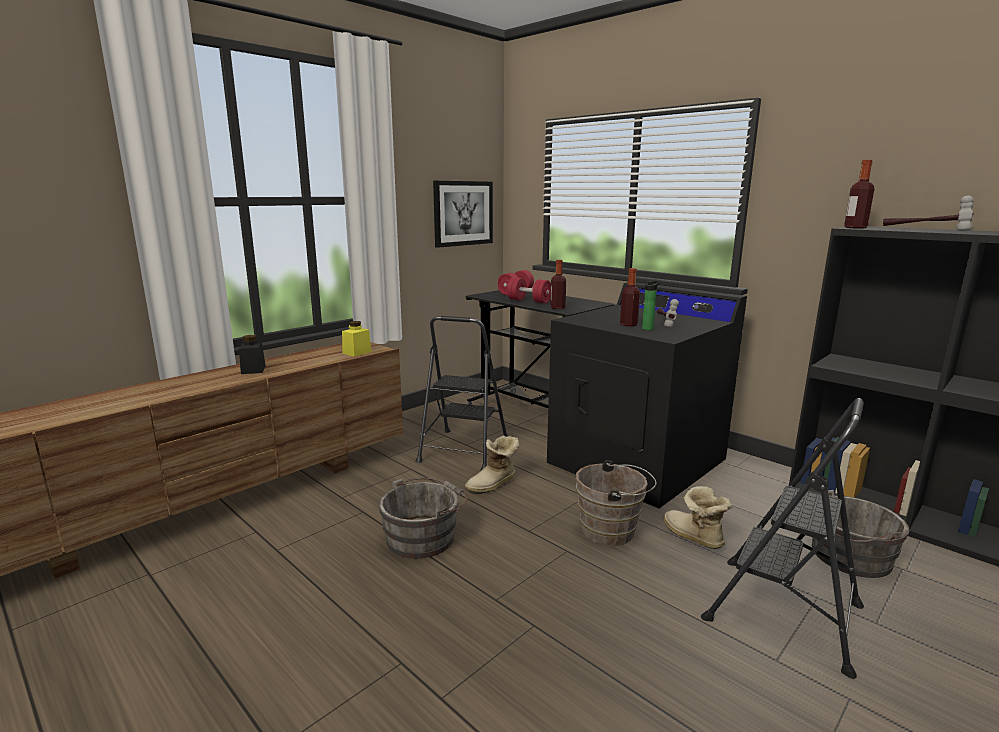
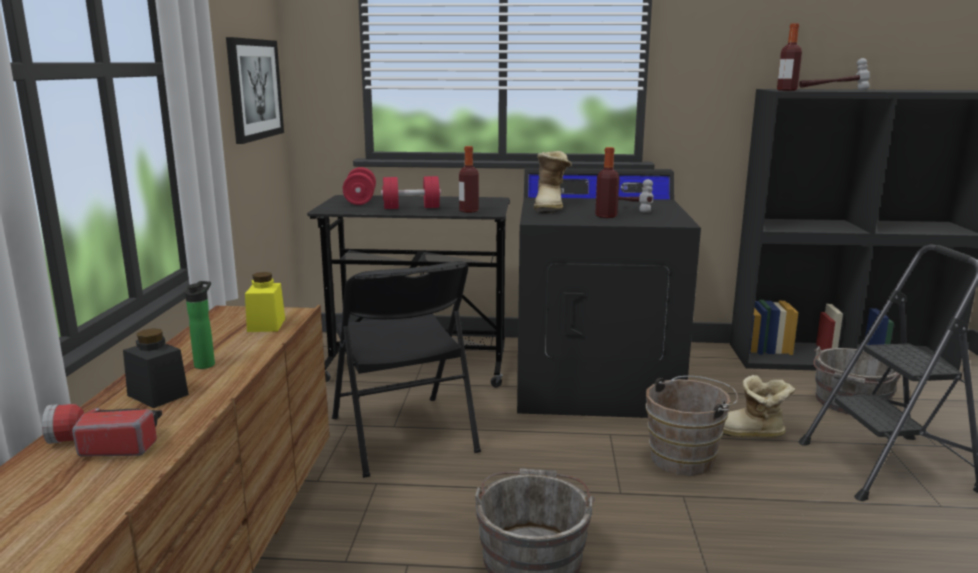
camera: 40 degrees left, 0 degrees up
black step ladder [415,316,508,471] -> black chair [332,261,481,478]
boot [465,435,519,494] -> boot moved to [534,151,572,213]
bottle [642,281,661,330] -> bottle moved to [185,281,215,369]
none -> flashlight [42,404,162,456]

